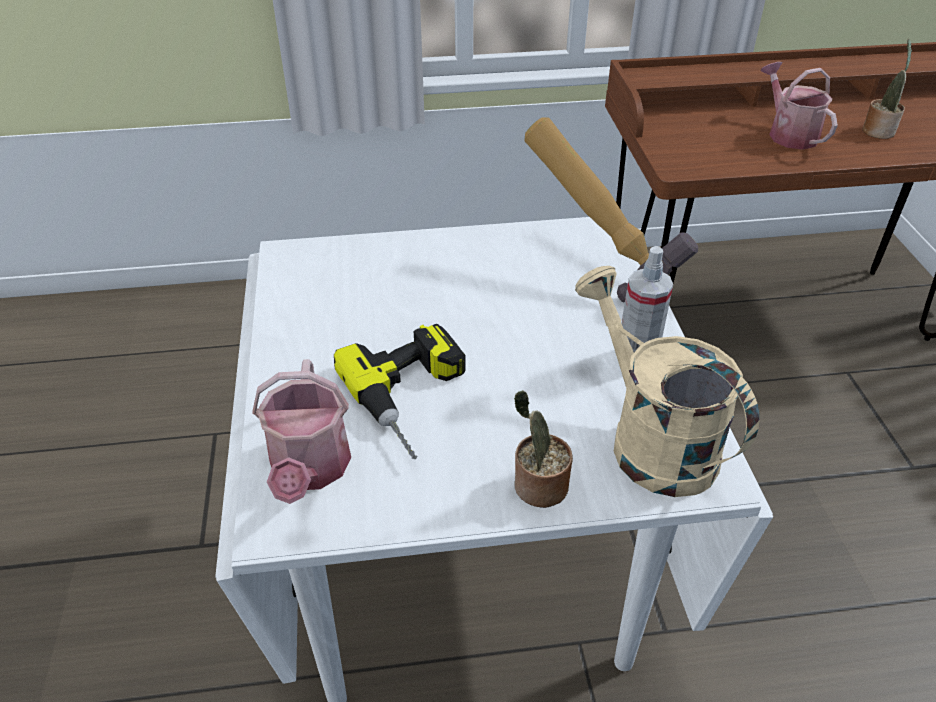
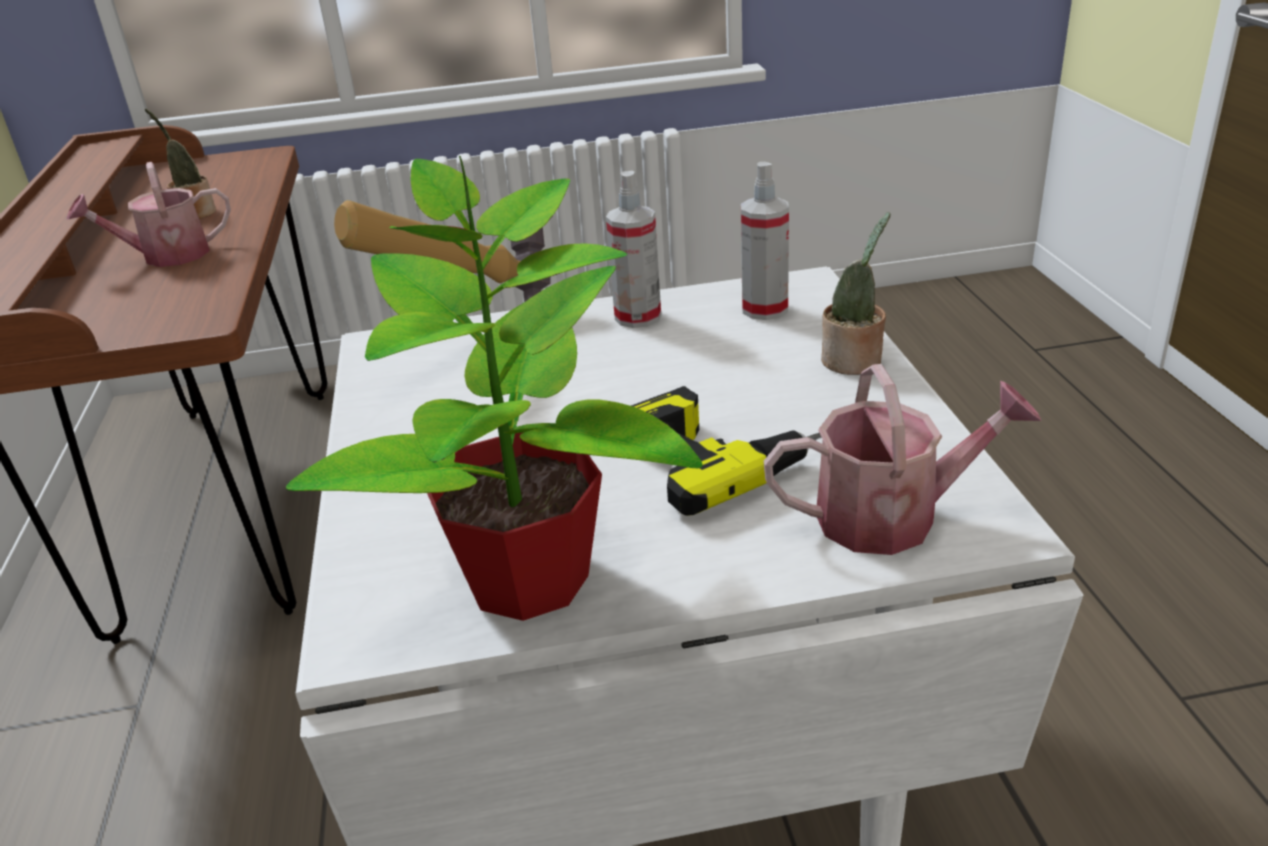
camera: 90 degrees left, 10 degrees down
beige watering can [575,266,759,497] -> spray bottle [741,162,789,320]
none -> potted plant [286,156,703,621]

